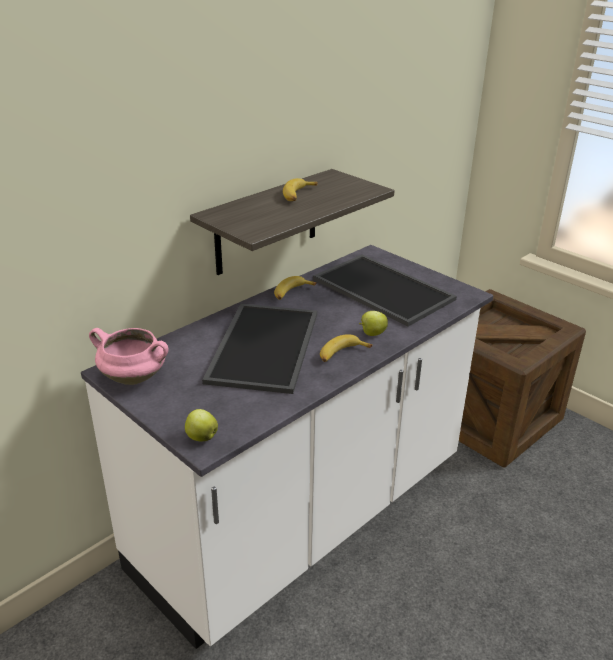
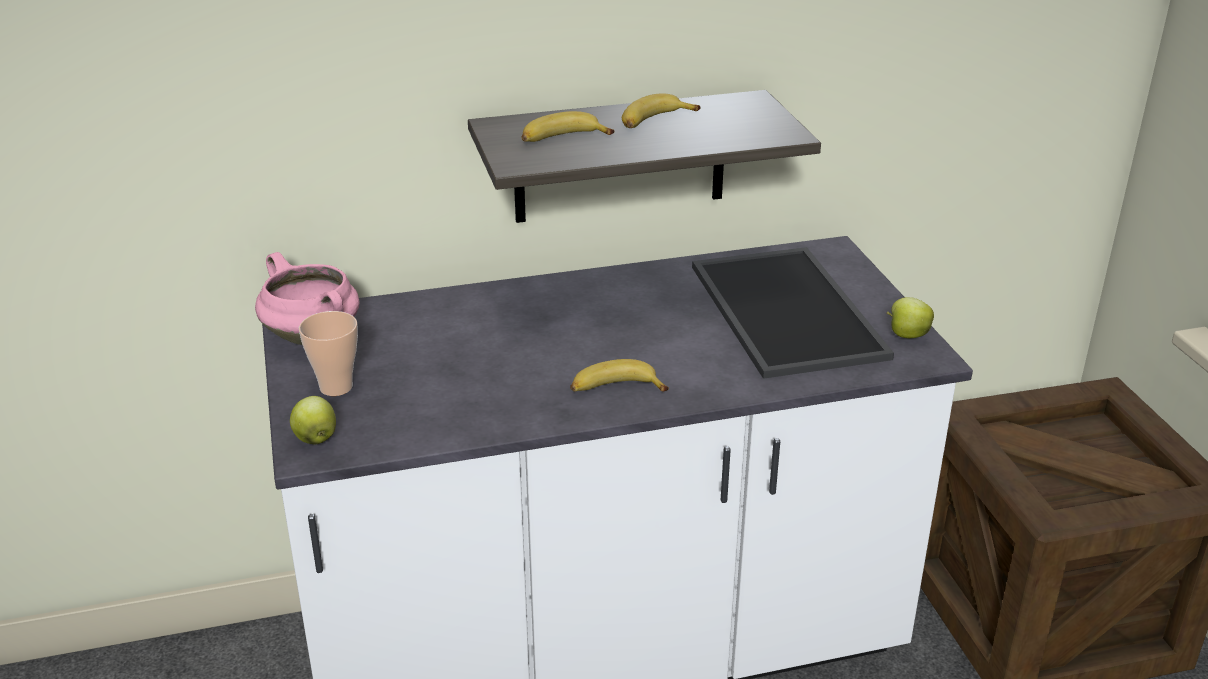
camera: 30 degrees right, 0 degrees up
tray [202,304,317,394] -> none
banana [274,276,317,300] -> banana moved to [522,111,614,142]
apple [359,311,388,336] -> apple moved to [886,297,934,338]
none -> cup [299,311,358,396]

